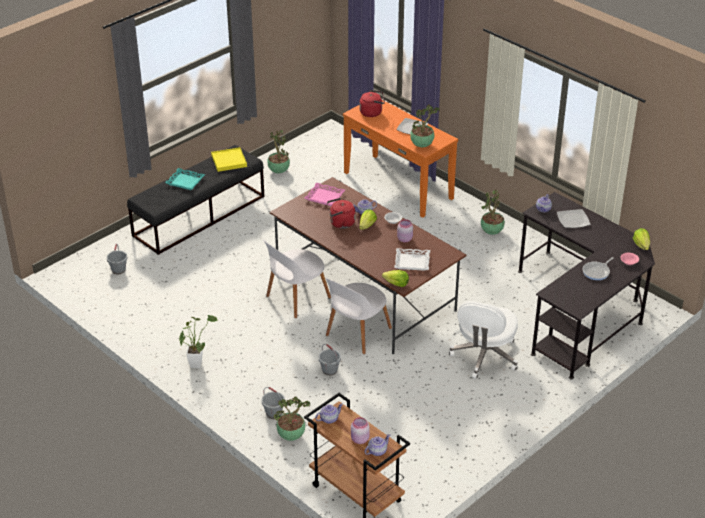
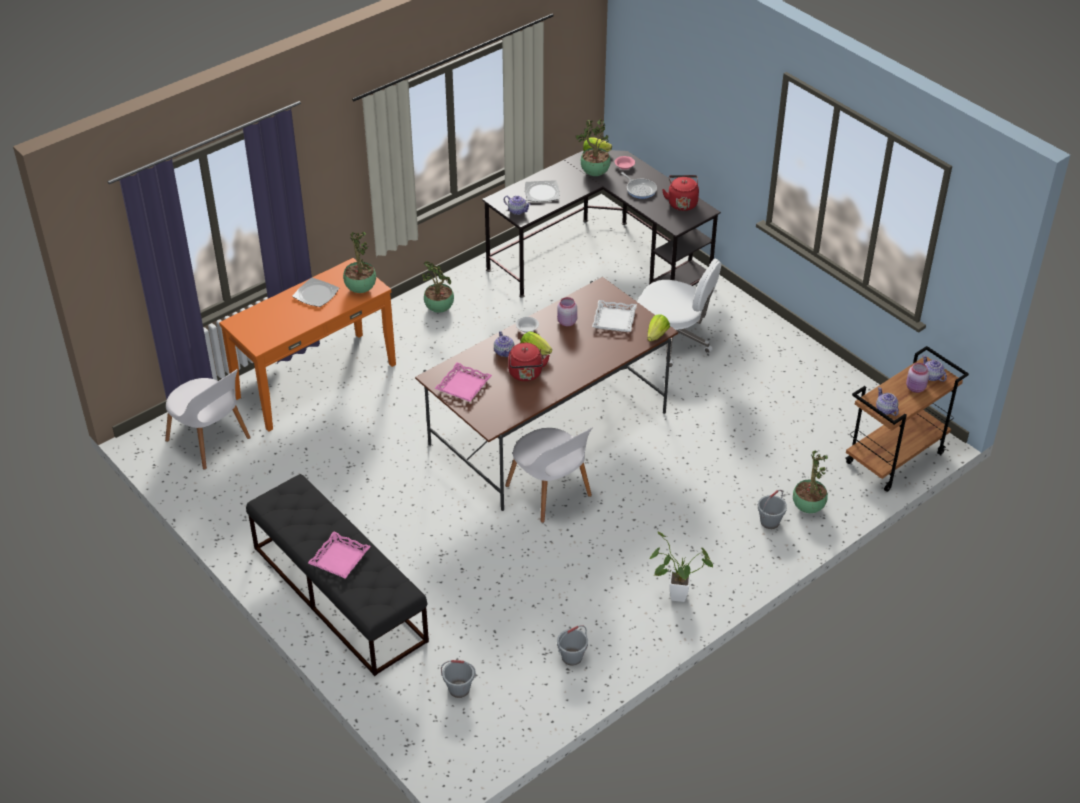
camera: 85 degrees left, 5 degrees up
turquoise tray [165,168,205,190] -> pink tray [308,531,371,579]
yellow tray [211,147,247,172] -> none
potted plant [267,130,290,173] -> potted plant moved to [576,119,611,176]
grey bucket [319,344,341,376] -> grey bucket moved to [557,625,588,666]
white chair [325,278,392,354] -> white chair moved to [165,369,251,470]
red kettle [360,90,385,117] -> red kettle moved to [662,175,699,211]

